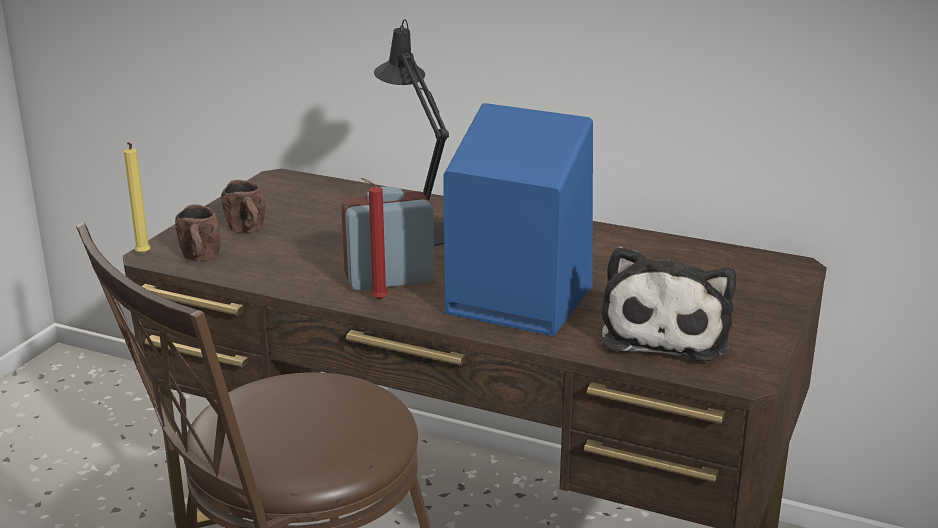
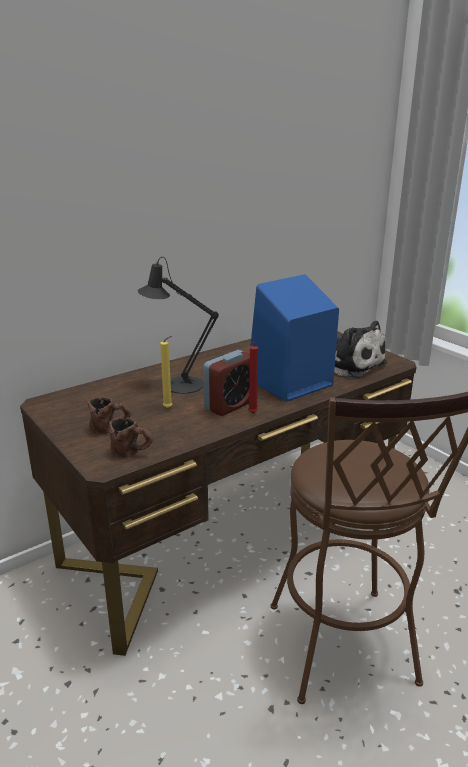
camera: 60 degrees left, 0 degrees up
yellow candle [124,142,150,255] -> yellow candle moved to [160,336,172,408]
alarm clock [341,186,434,291] -> alarm clock turned 150 degrees counterclockwise [203,350,250,416]

